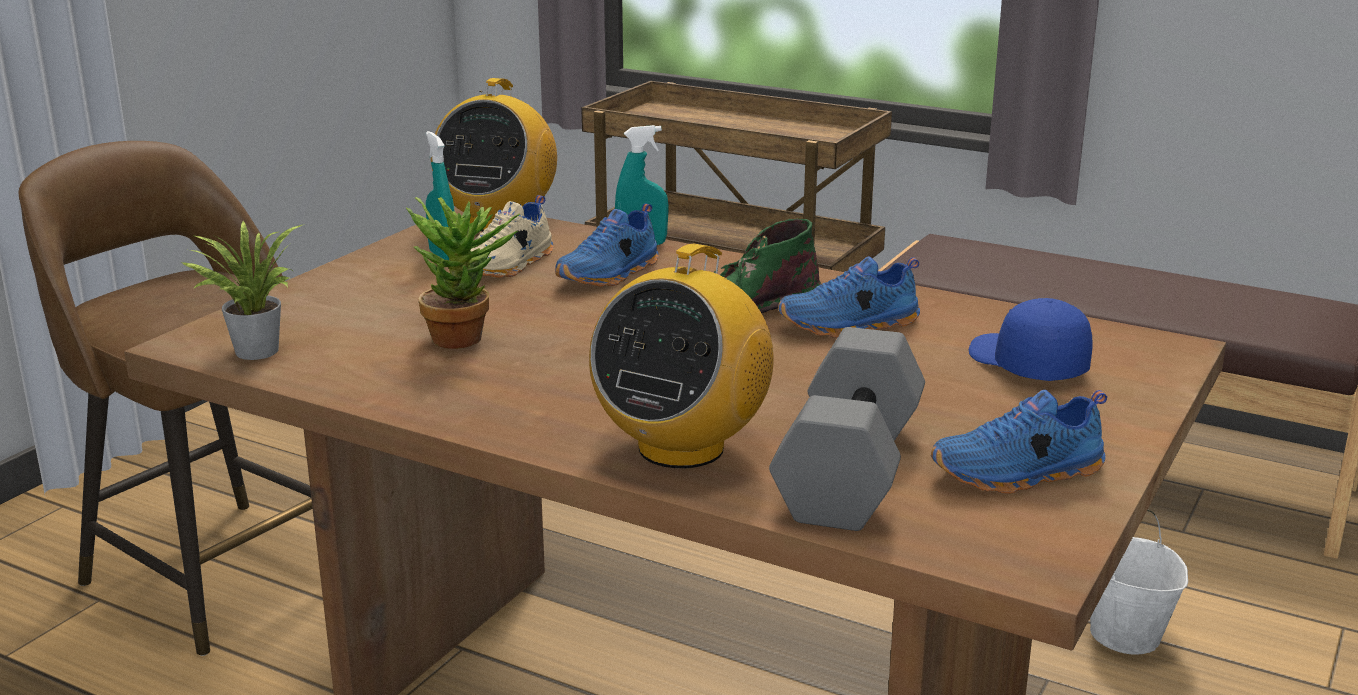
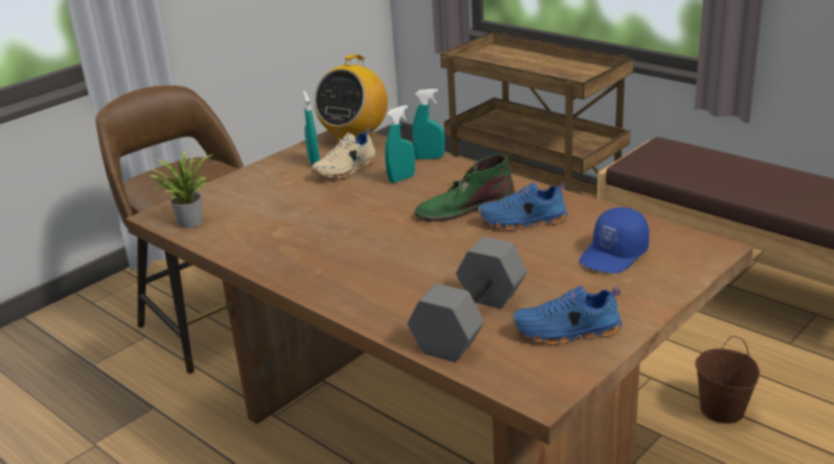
camera: 15 degrees right, 5 degrees up
potted plant [405,197,520,349] -> none
blue shoe [555,203,658,287] -> turquoise spray bottle [385,105,415,183]
radio [589,244,774,468] -> none
blue cap [969,298,1093,381] -> blue cap turned 120 degrees counterclockwise [579,207,649,274]
white bucket [1090,510,1188,655] -> brown bucket [695,336,760,424]

